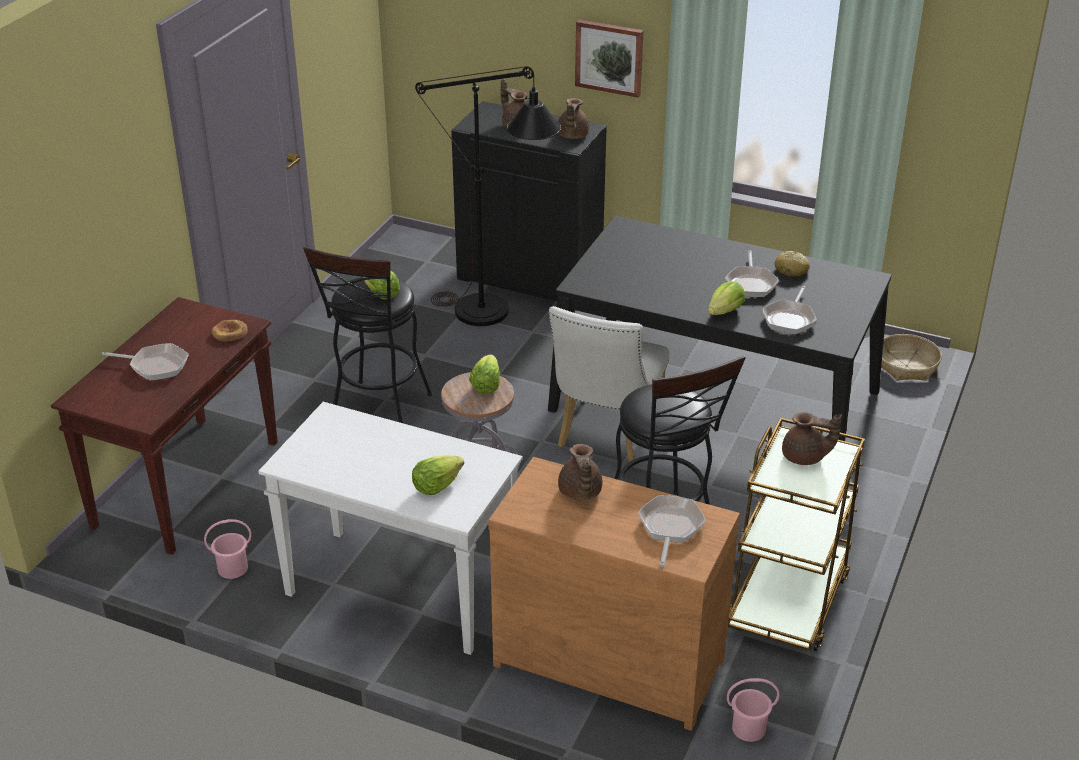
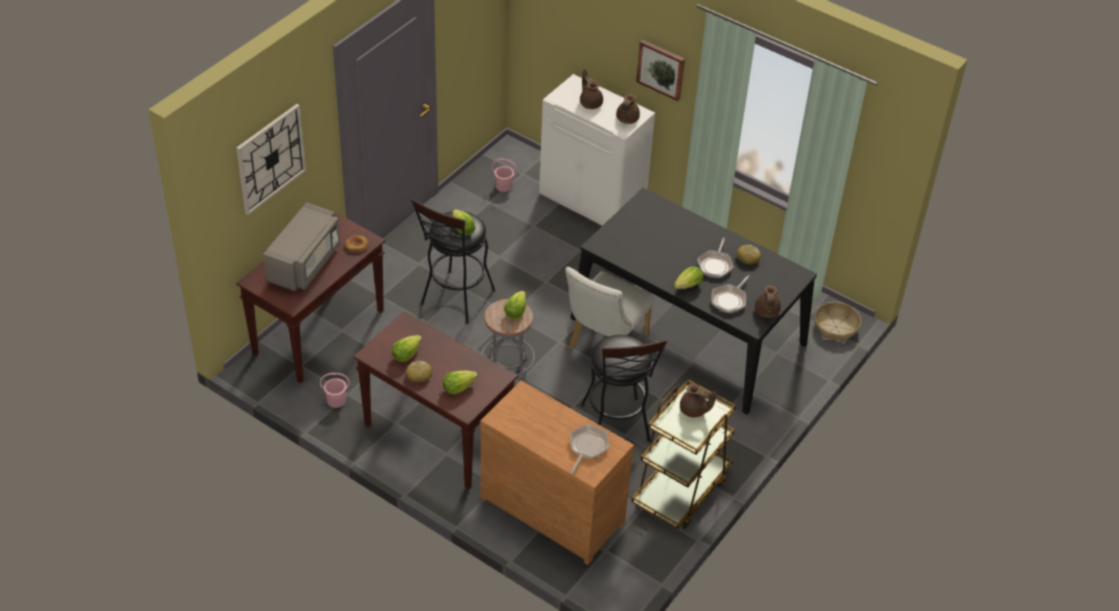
camera: 10 degrees right, 10 degrees up
frying pan [102,343,189,381] -> grey microwave [263,203,340,292]
white console table [258,402,523,655] -> brown console table [353,311,518,489]
black floor lamp [415,66,561,326] -> none
black cabinet [451,101,607,301] -> white cabinet [539,74,655,226]
brown teapot [558,444,602,501] -> brown teapot moved to [755,285,781,318]
pink bucket [727,678,779,742] -> pink bucket moved to [492,158,517,192]
none -> wall clock [236,104,306,215]
none -> lettuce [392,335,422,362]
none -> bread [406,361,432,383]

